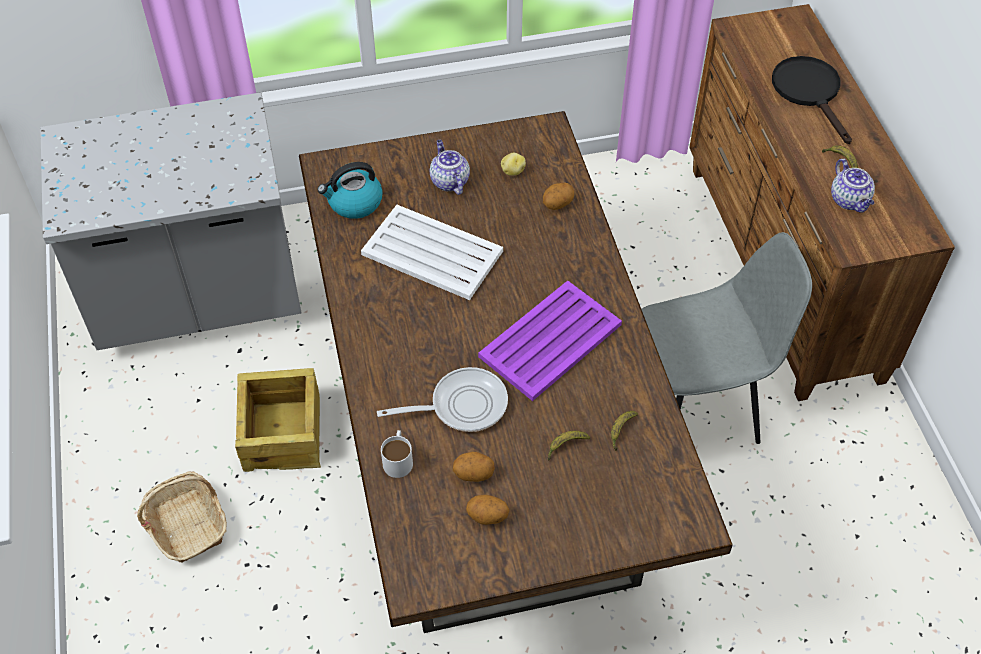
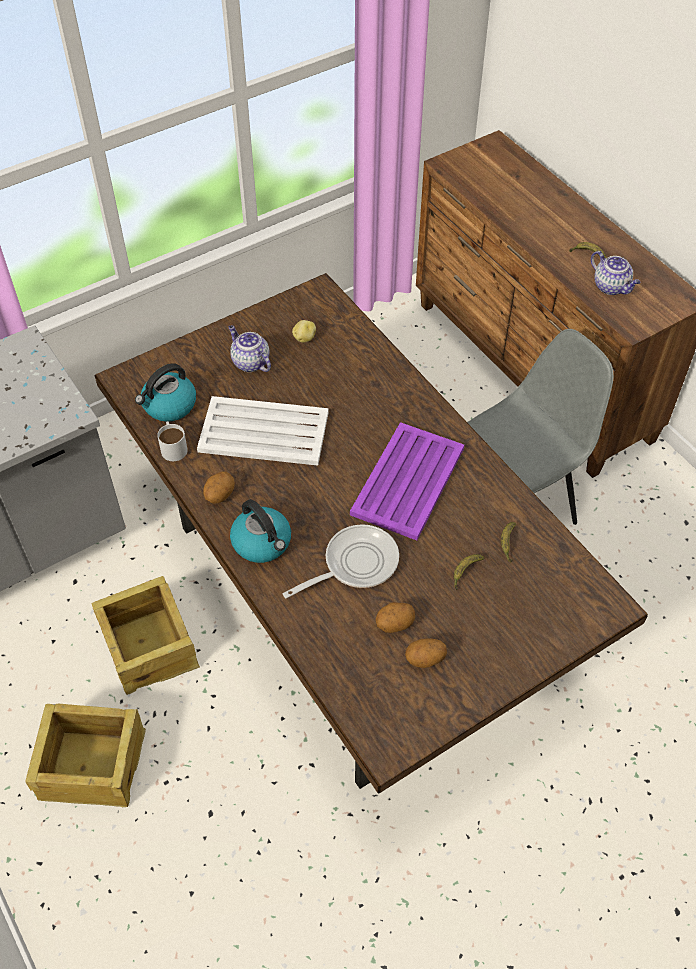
camera: 20 degrees left, 0 degrees up
basket [137,471,227,563] -> crate [26,704,146,807]
white mug [381,430,413,478] -> white mug moved to [157,421,188,461]
potato [543,183,574,210] -> potato moved to [203,471,235,503]
black frying pan [772,56,852,144] -> none
none -> kettle [230,499,291,563]

